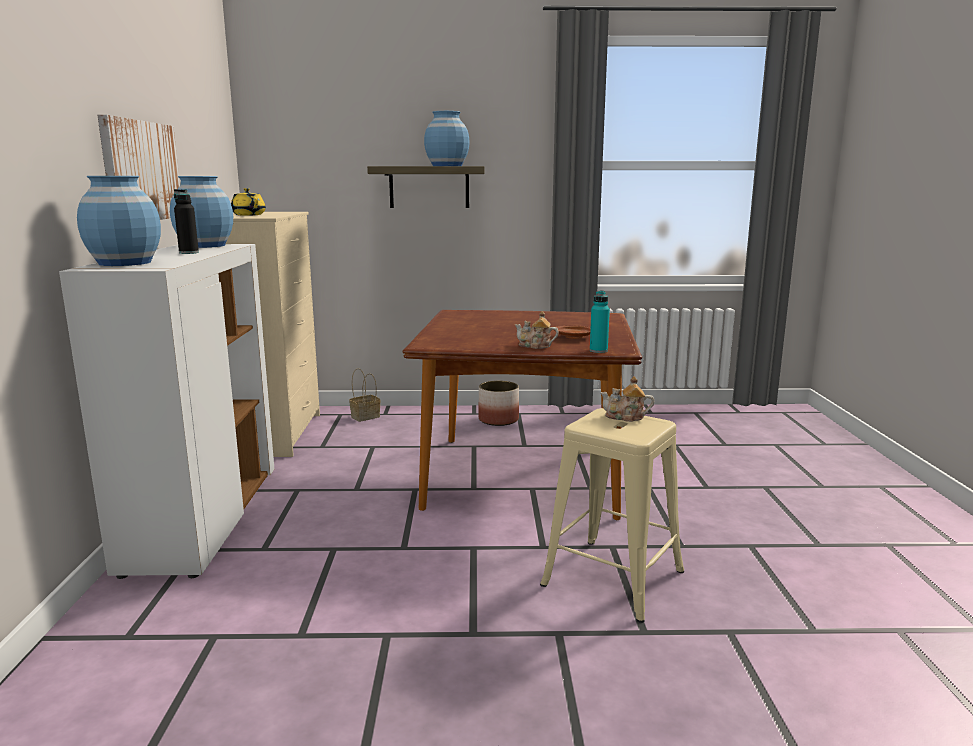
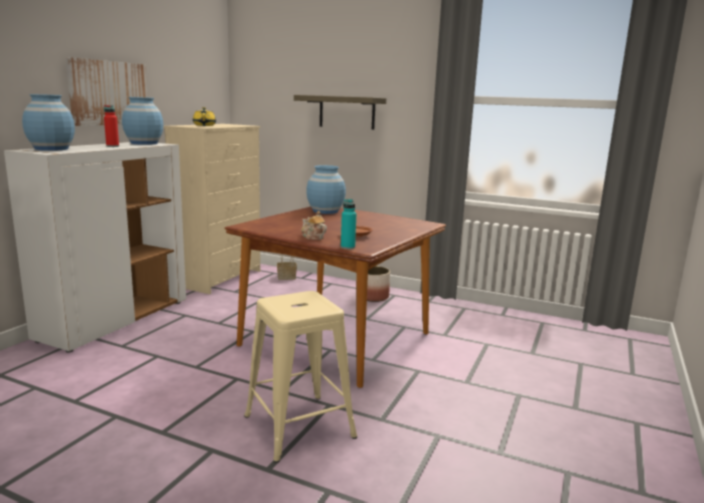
camera: 25 degrees right, 0 degrees up
black bottle [174,189,199,254] -> red bottle [104,105,119,147]
blue vase [424,111,470,166] -> blue vase moved to [306,165,346,214]
teapot [600,376,654,422] -> none

